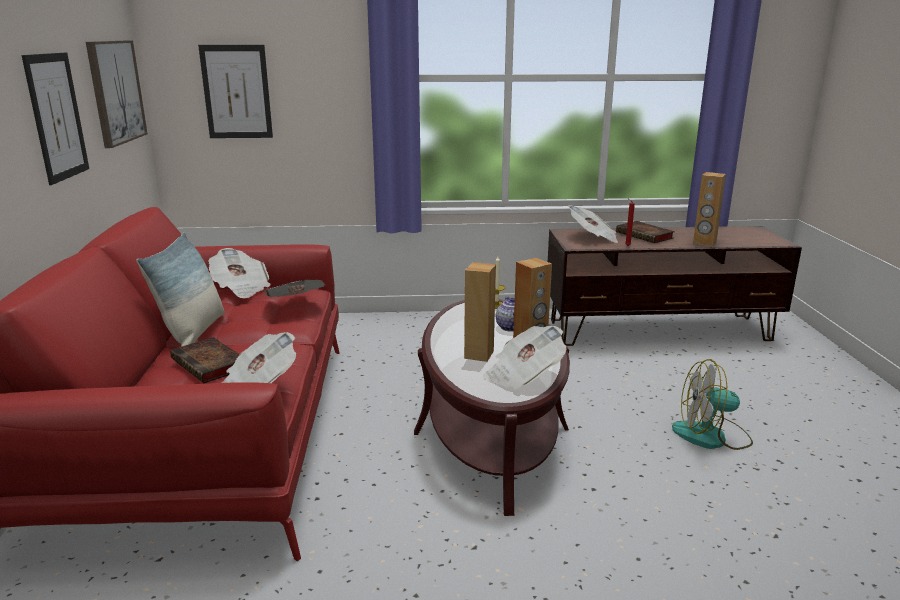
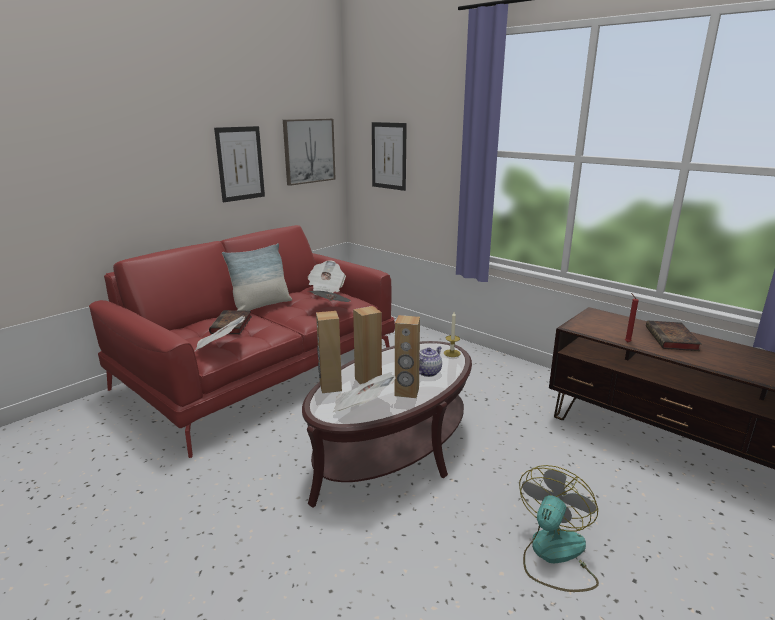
camera: 45 degrees right, 0 degrees up
newspaper [568,205,618,243] -> none
fan [672,359,753,450] -> fan turned 75 degrees clockwise [519,465,599,592]
brown speaker [693,172,726,246] -> brown speaker moved to [316,311,342,393]

